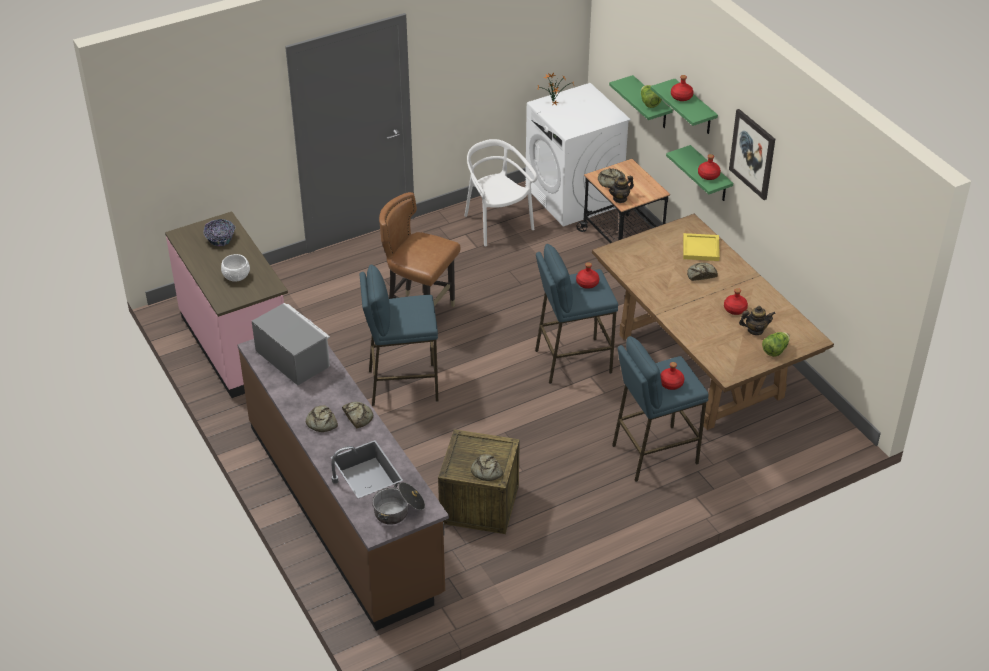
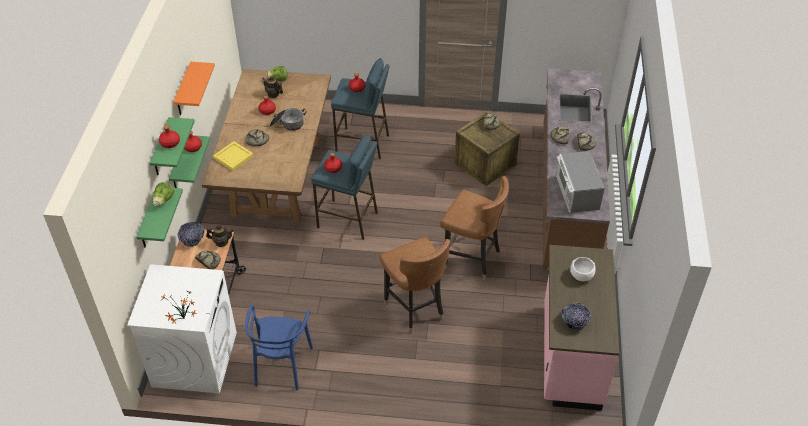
camera: 145 degrees left, 5 degrees up
blue stool [360,265,438,406] -> brown chair [440,176,509,280]
cooking pot [372,482,425,525] -> cooking pot moved to [270,108,307,131]
white chair [464,139,537,247] -> blue chair [245,305,313,390]
picture [729,109,775,200] -> orange shelf [173,62,215,115]
none -> bowl [177,222,205,247]

